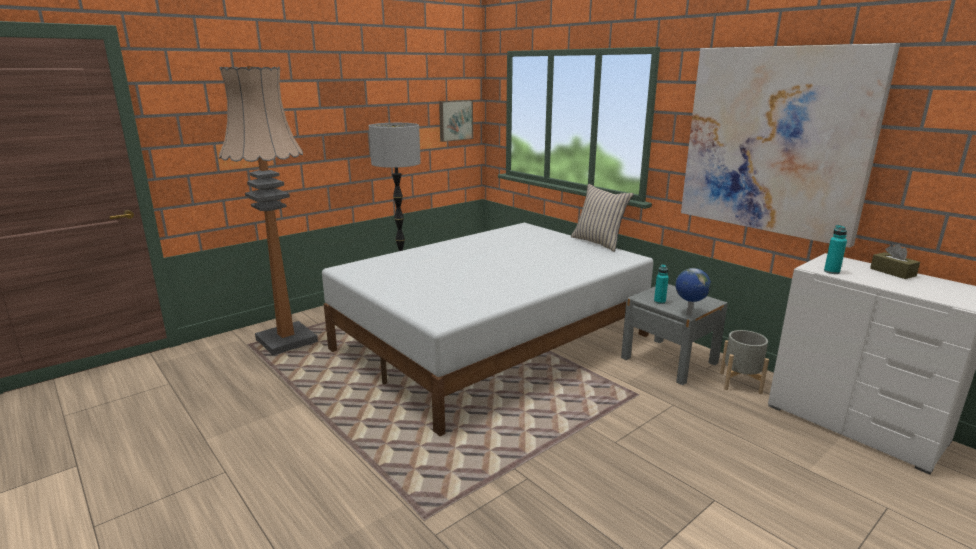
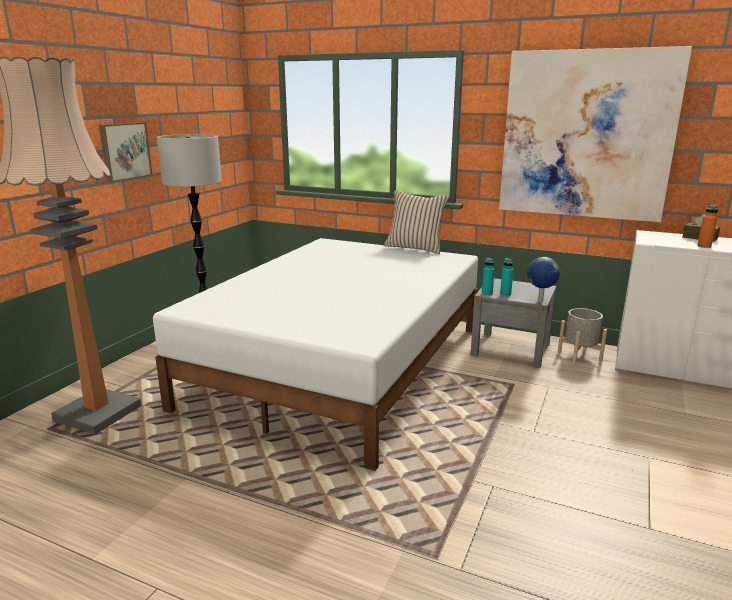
camera: 25 degrees left, 0 degrees up
picture [439,100,473,142] -> picture moved to [99,122,153,182]
turquoise bottle [824,225,847,274] -> turquoise bottle moved to [482,258,495,296]
none -> orange bottle [697,205,718,248]

